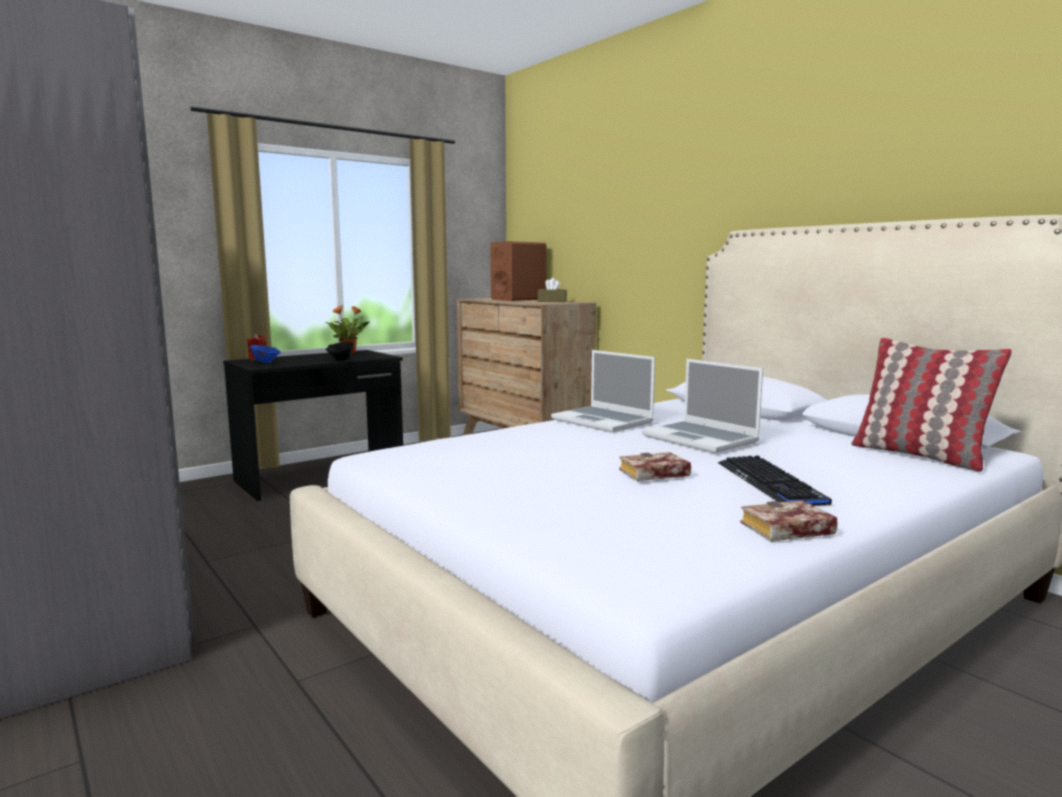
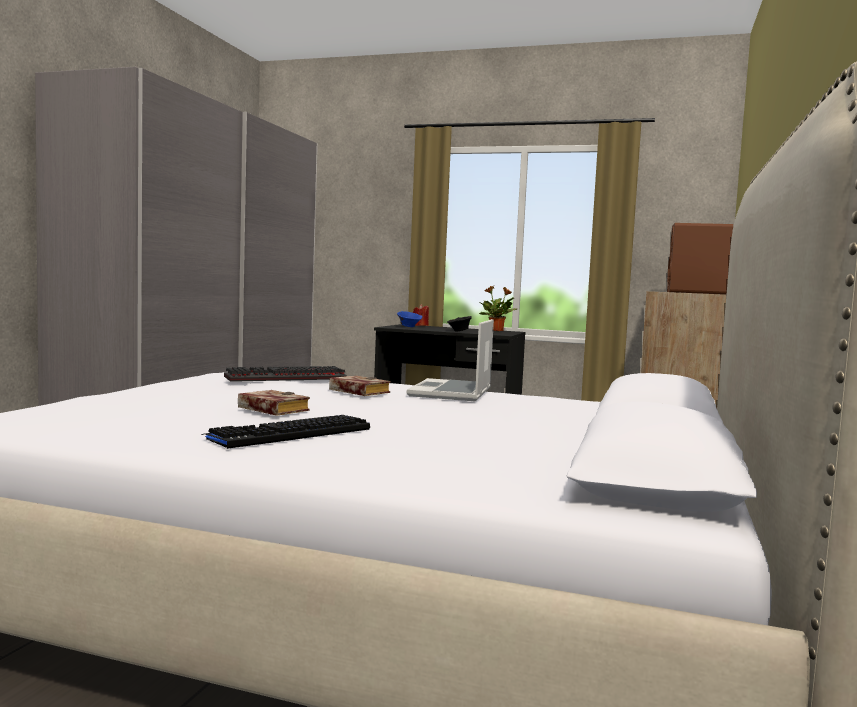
camera: 55 degrees right, 5 degrees down
brown tissue box [538,278,567,302] -> none
laptop [642,359,763,454] -> none
book [740,500,838,542] -> book moved to [329,375,391,396]
pillow [851,338,1012,472] -> none
none -> keyboard [224,366,347,382]

